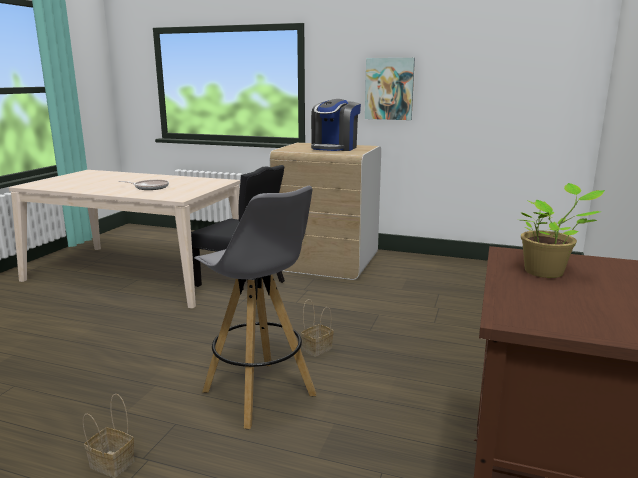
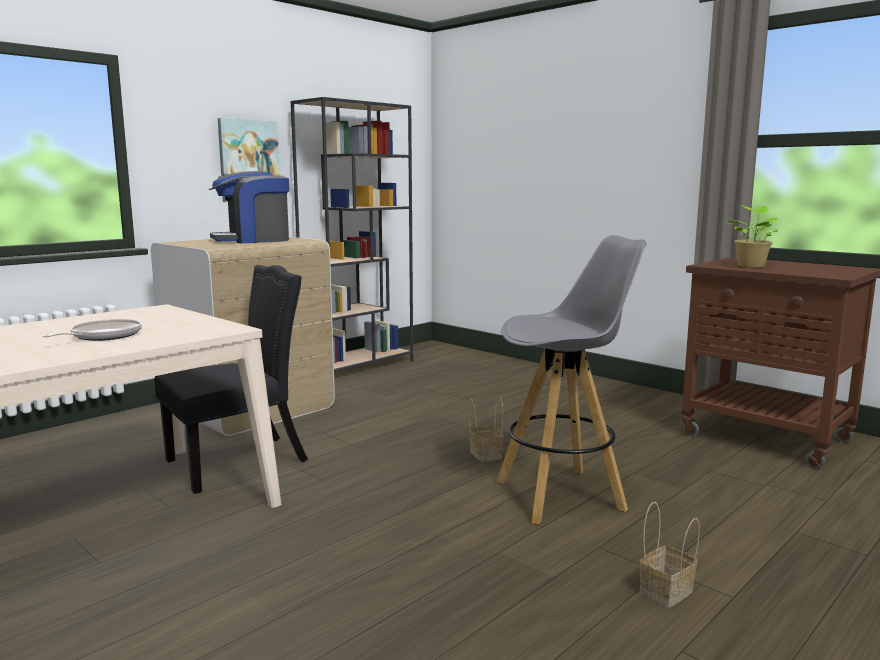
camera: 65 degrees left, 5 degrees down
coffee machine [311,99,361,151] -> coffee machine turned 105 degrees clockwise [208,171,289,243]
none -> bookcase [291,97,413,372]

